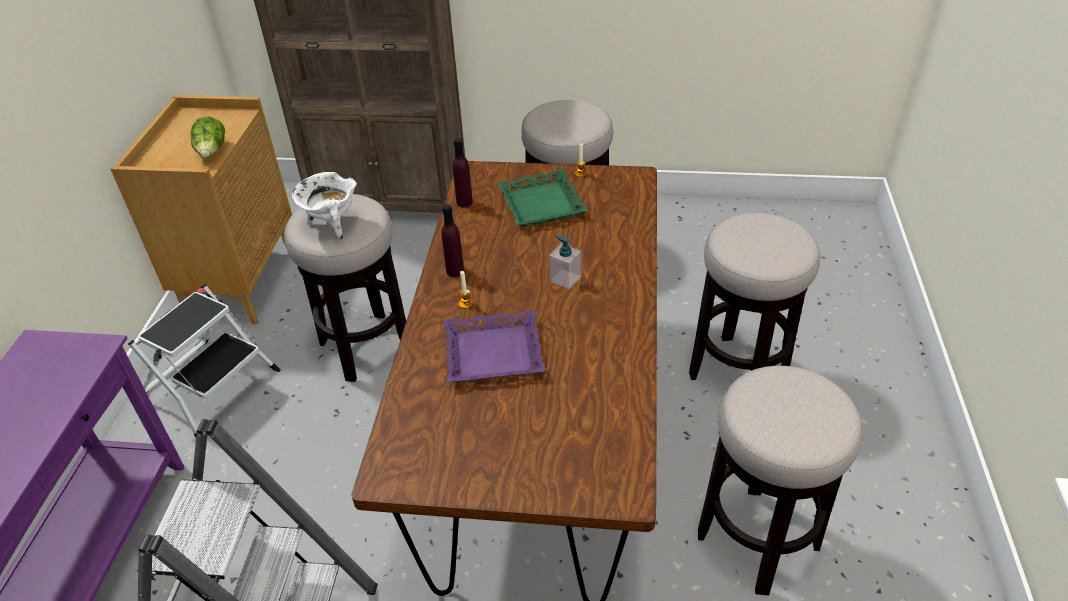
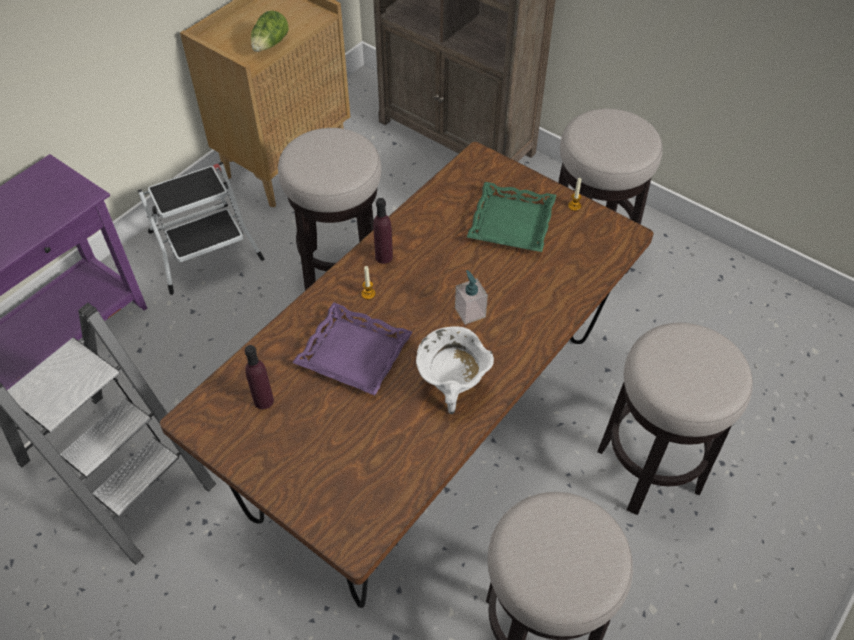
camera: 30 degrees right, 10 degrees up
white cooking pot [292,172,357,240] -> white cooking pot moved to [416,326,494,414]
purple bottle [453,138,473,207] -> purple bottle moved to [245,345,274,409]

